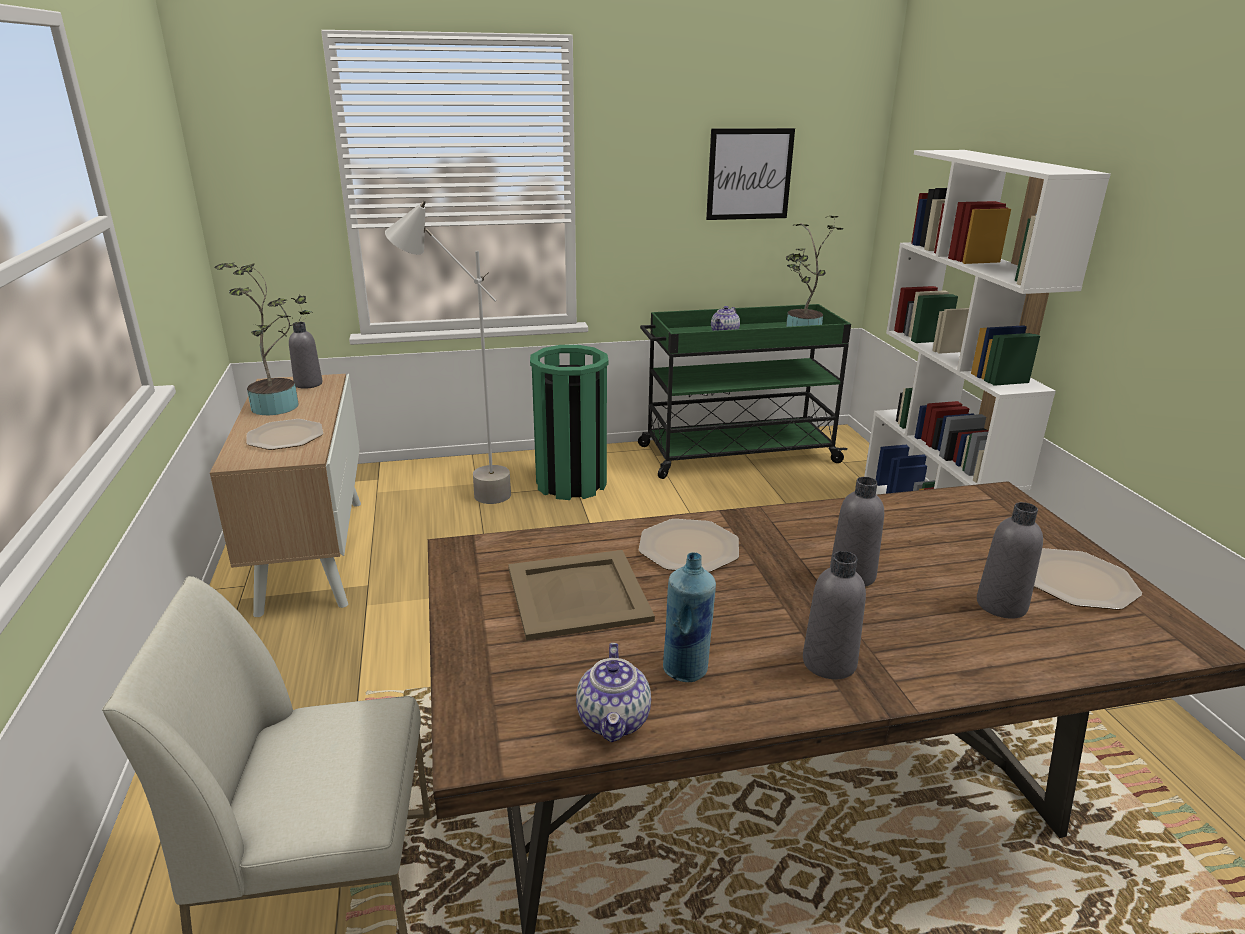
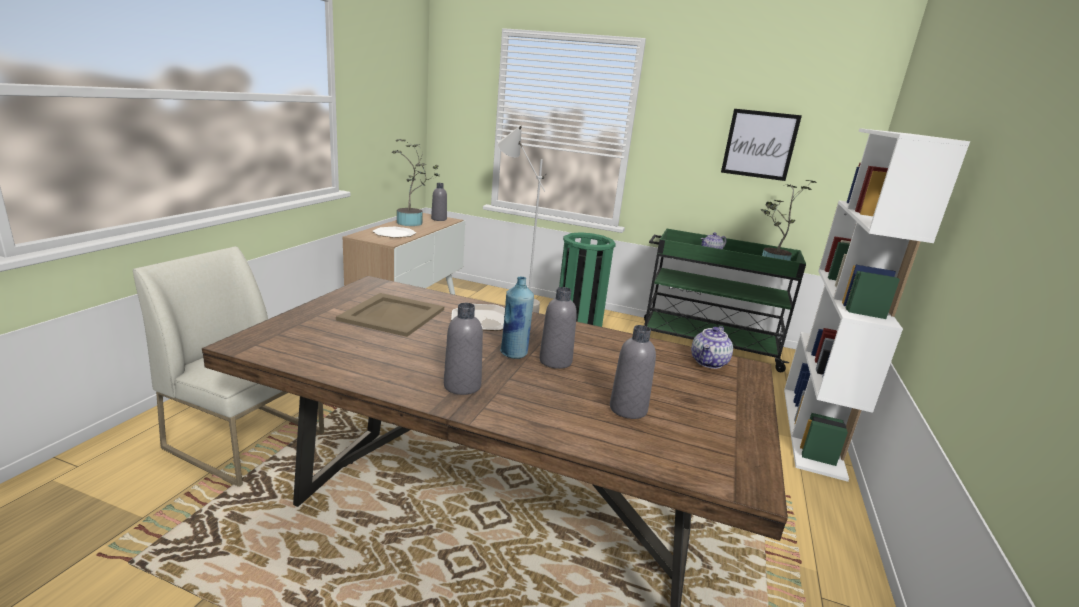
camera: 30 degrees right, 5 degrees down
teapot [576,643,651,742] -> teapot moved to [691,326,733,369]
blue bottle [663,552,716,682] -> blue bottle moved to [500,276,534,359]
plate [1034,548,1142,610] -> none

